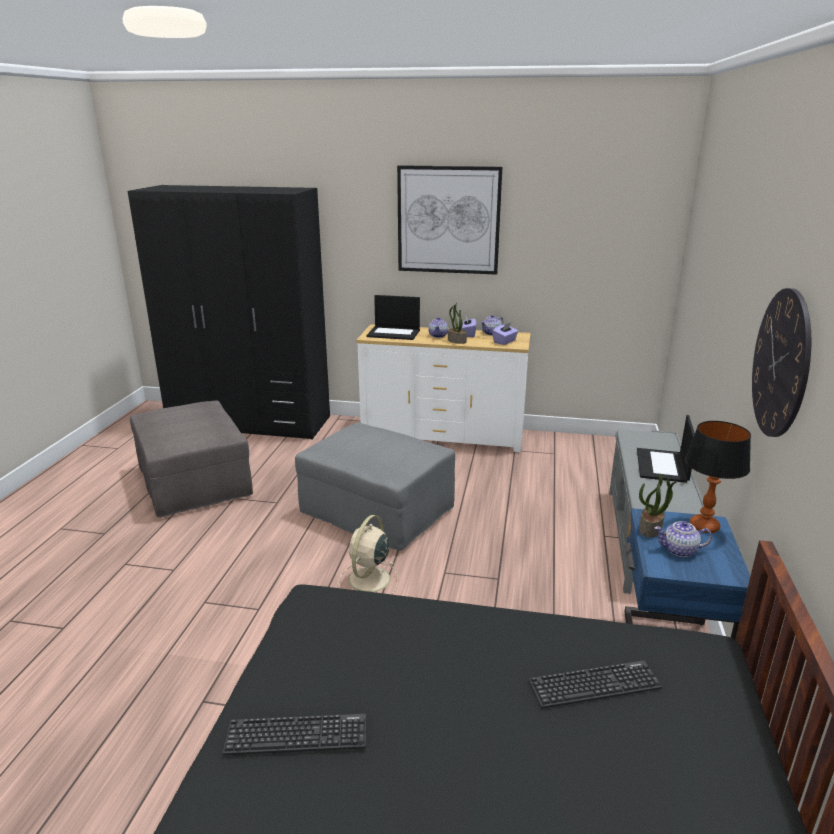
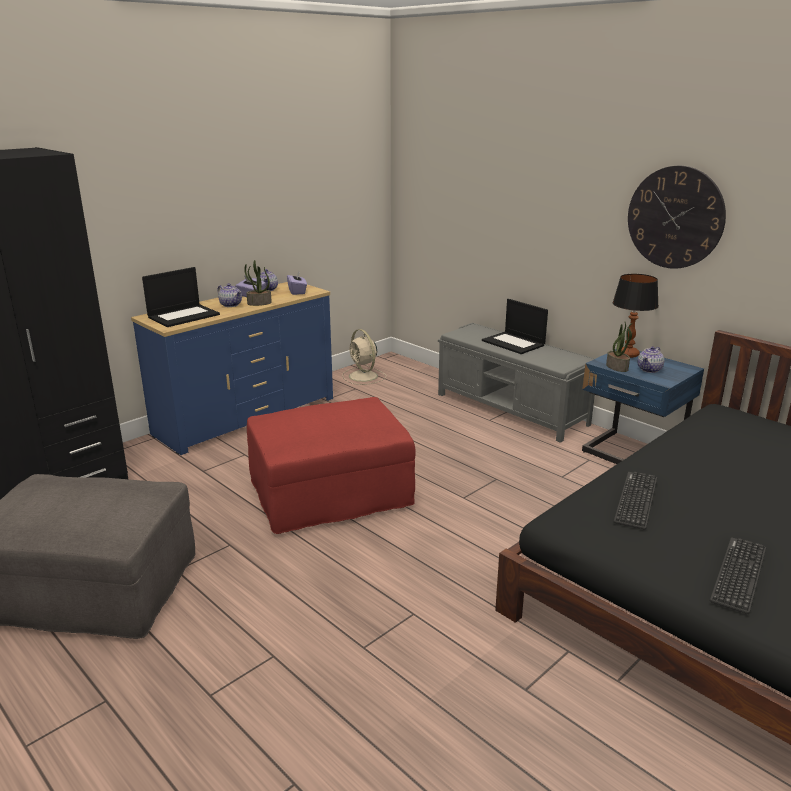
camera: 55 degrees left, 0 degrees up
grey ottoman [295,422,455,551] -> red ottoman [247,397,416,534]
beige fan [338,515,398,594] -> beige fan moved to [342,329,386,385]
white dresser [356,324,530,452] -> blue dresser [131,282,333,455]
picture [397,165,502,275] -> none
keyboard [529,660,662,708] -> keyboard moved to [613,472,657,530]

